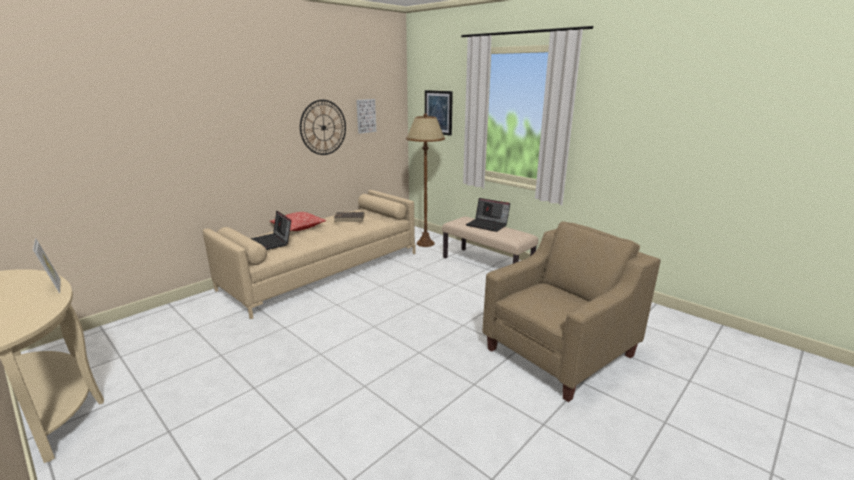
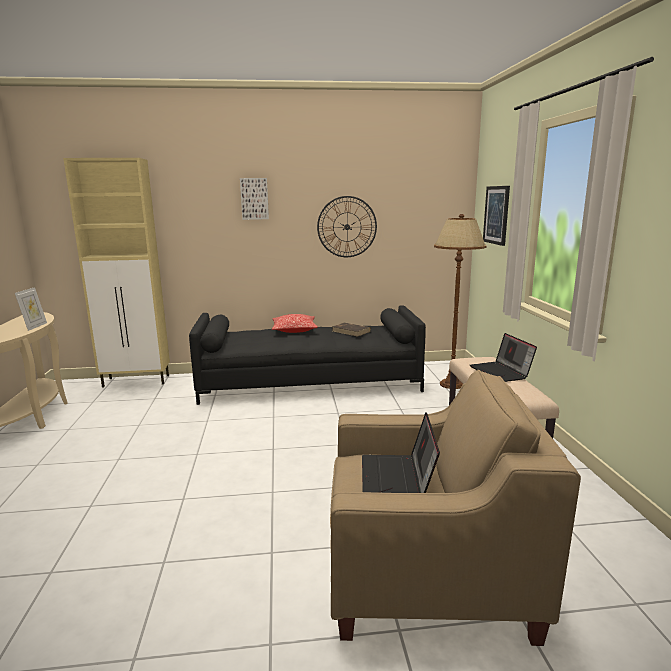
camera: 40 degrees right, 5 degrees down
beige sofa [203,190,416,319] -> black sofa [189,305,426,405]
laptop [250,211,291,250] -> laptop moved to [362,412,440,493]
picture [356,99,376,134] -> picture moved to [240,178,269,220]
none -> beige cabinet [63,158,170,388]

